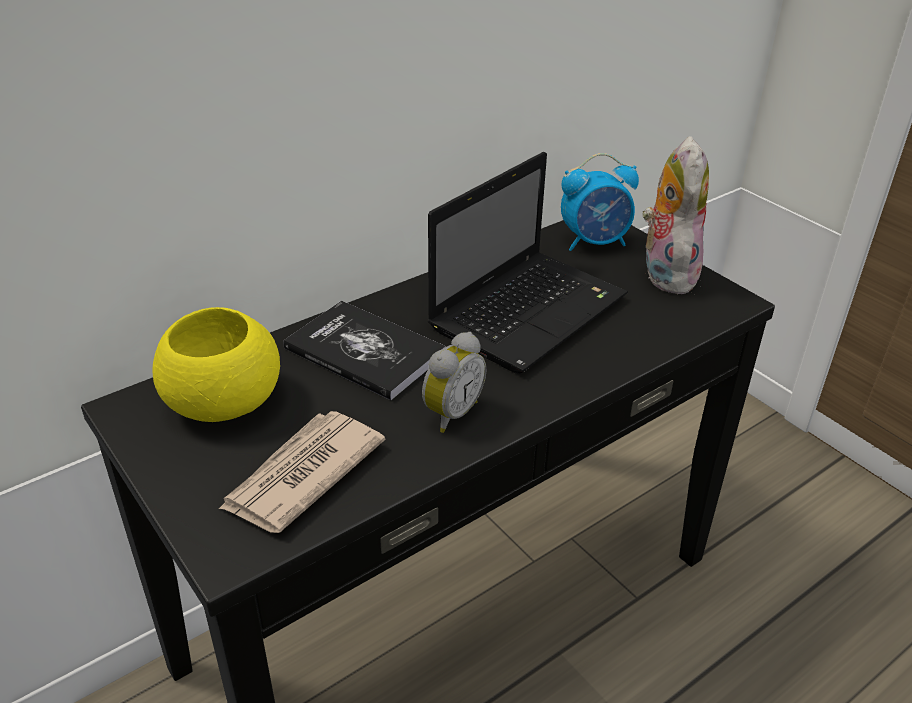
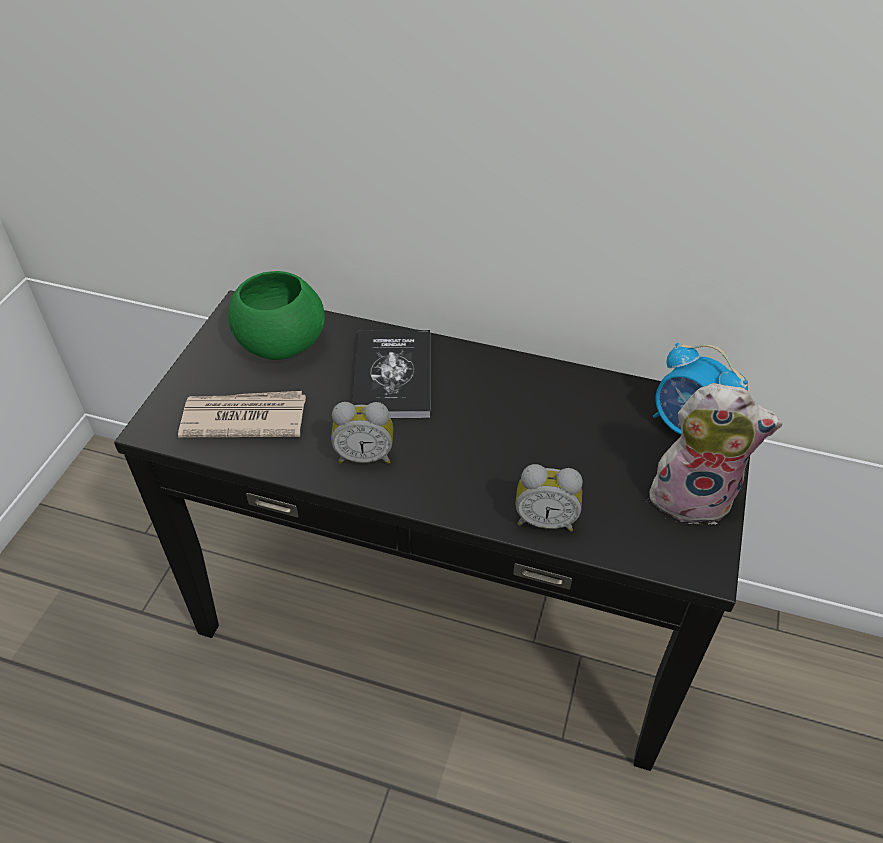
camera: 55 degrees right, 10 degrees up
yellow bowl [153,307,280,422] -> green bowl [228,271,325,360]
laptop [428,152,628,374] -> none
plush toy [642,136,709,295] -> plush toy turned 45 degrees clockwise [649,383,782,525]
none -> alarm clock [515,464,583,532]

